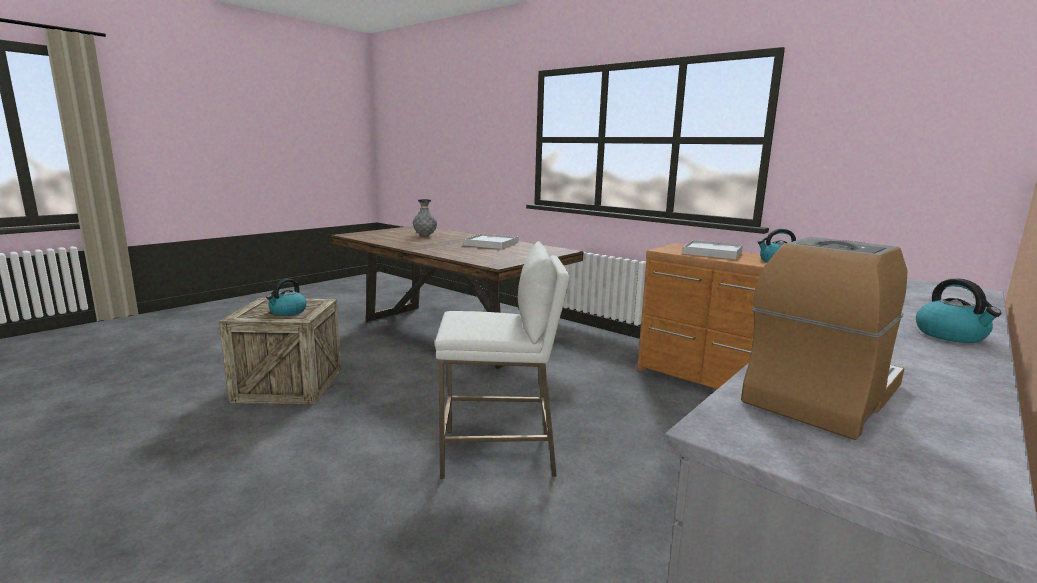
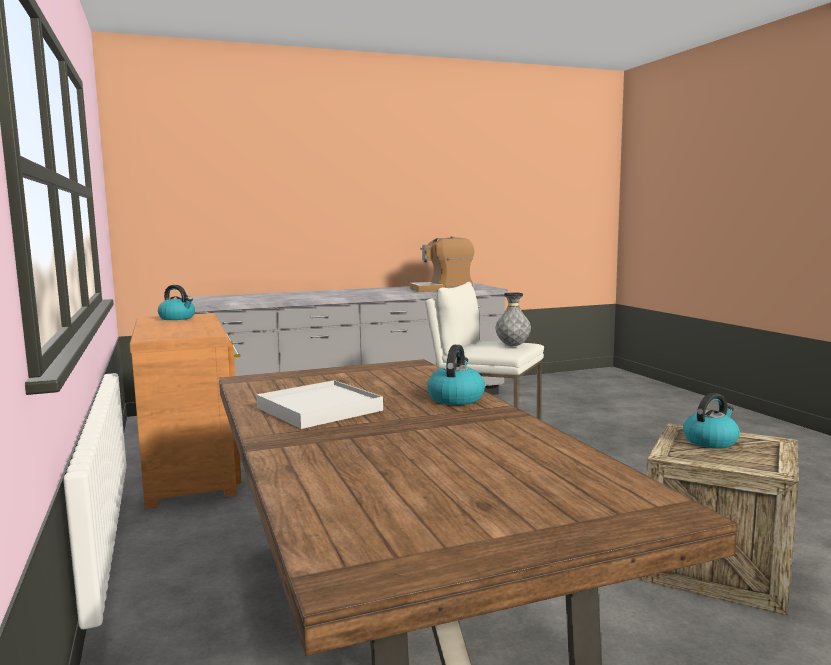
camera: 150 degrees left, 5 degrees down
grey vase [413,199,437,236] -> grey vase moved to [495,293,531,346]
white tray [683,240,743,259] -> none
kettle [916,279,1001,343] -> kettle moved to [427,345,485,405]

